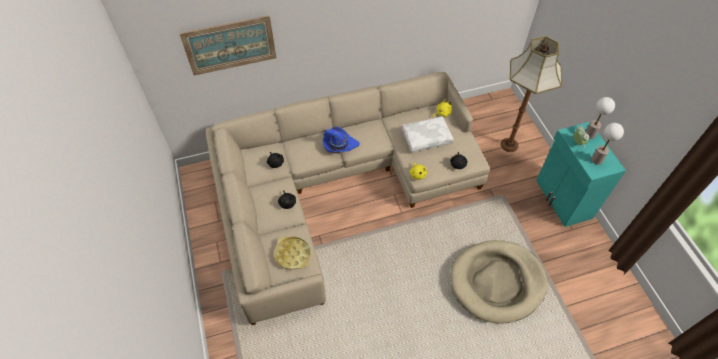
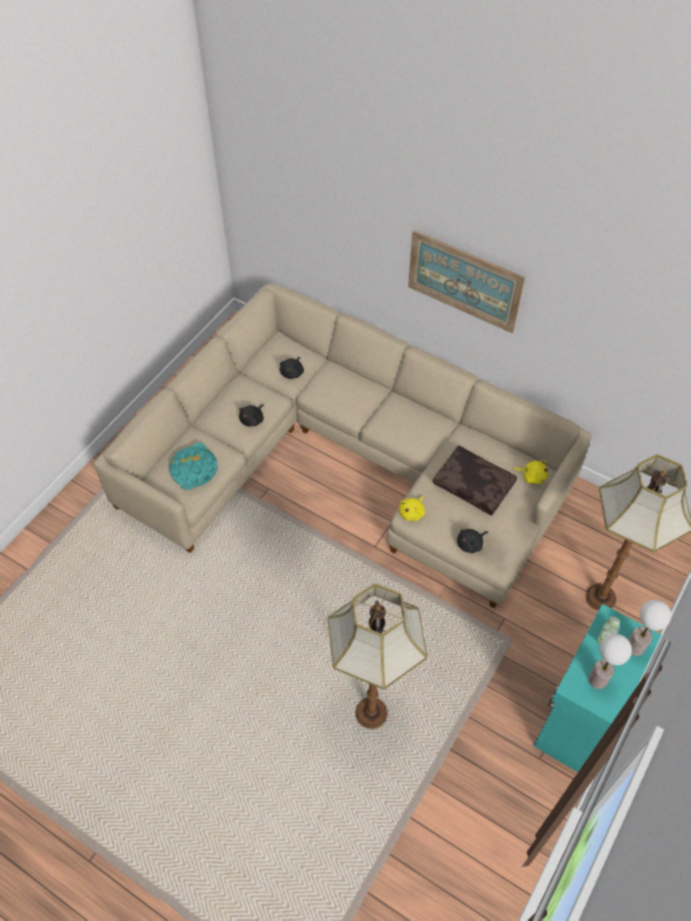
camera: 50 degrees right, 0 degrees up
picture [179,15,277,76] -> picture moved to [408,230,525,333]
yellow tray [275,236,311,270] -> turquoise tray [169,443,218,490]
blue hat [323,127,360,152] -> none
white pillow [402,117,454,152] -> brown pillow [433,445,517,516]
beige dog bed [450,240,548,324] -> floor lamp [327,584,427,729]

